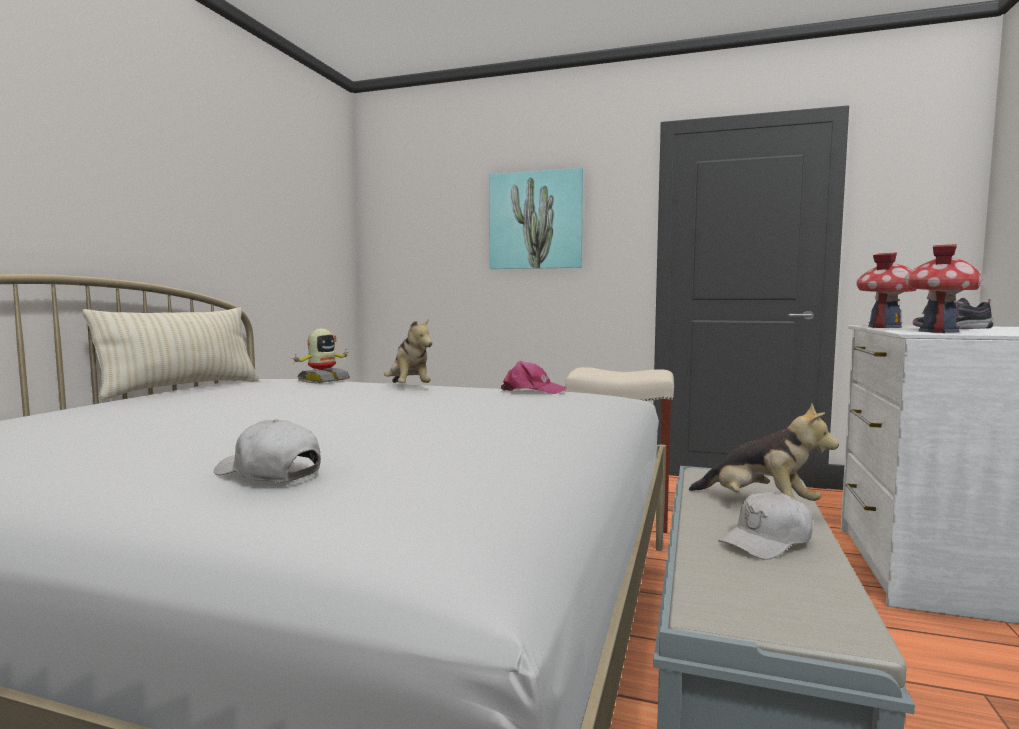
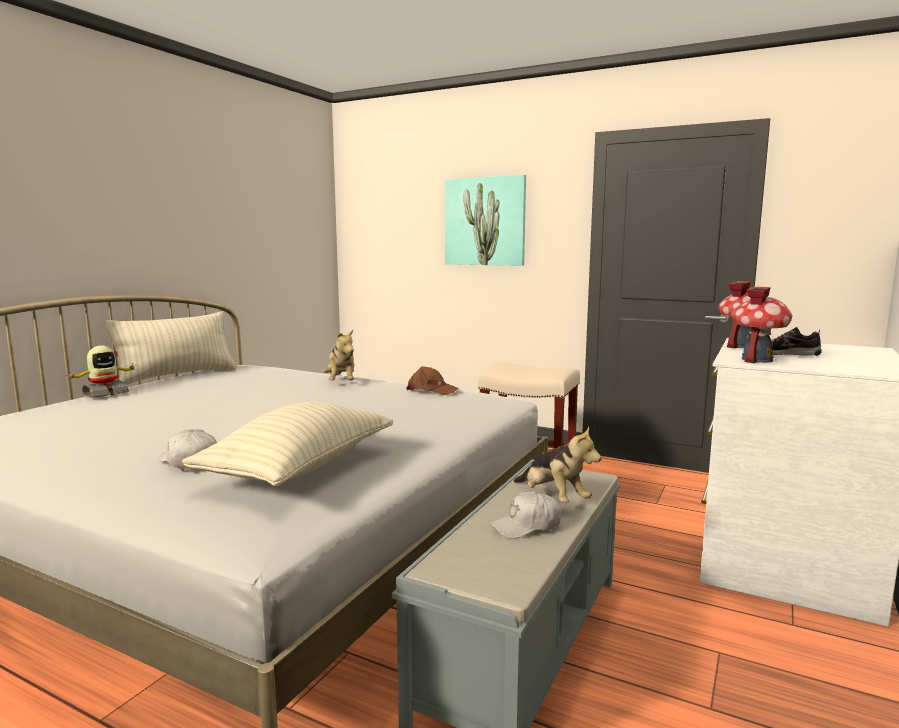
camera: 10 degrees right, 5 degrees up
toy robot [291,329,350,383] -> toy robot moved to [65,345,137,398]
pink cap [501,361,567,394] -> brown cap [406,366,459,395]
none -> beige pillow [182,402,393,486]

